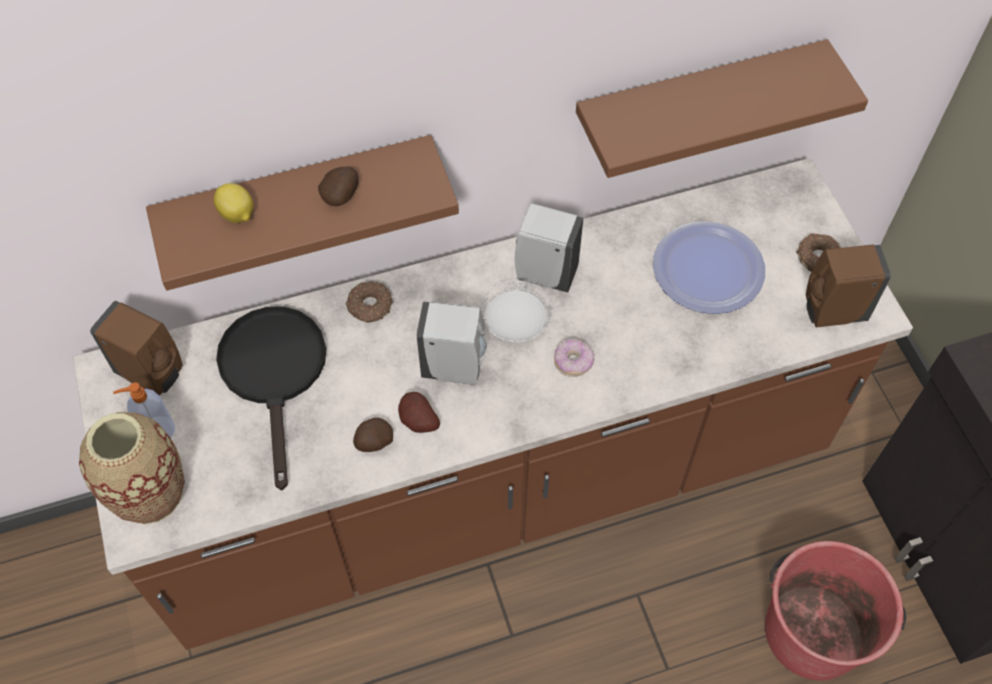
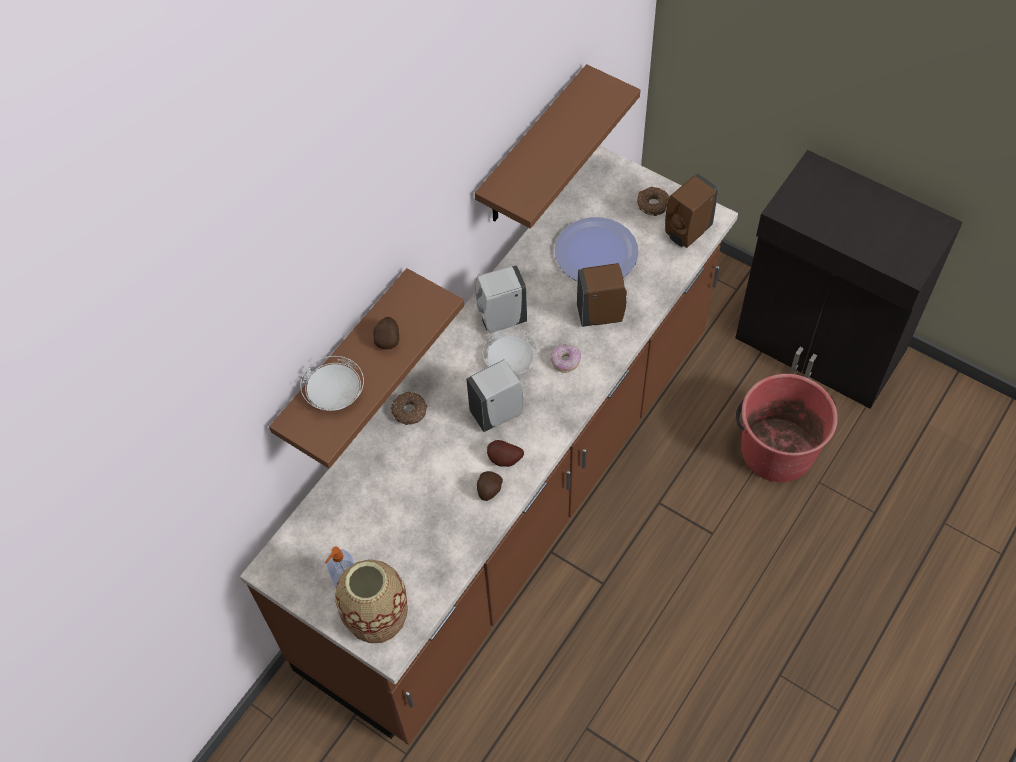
camera: 35 degrees left, 0 degrees up
brown soap dispenser [90,301,183,396] -> brown soap dispenser moved to [577,263,627,327]
lemon [213,183,253,223] -> white plate [300,356,364,411]
black frying pan [216,307,326,490] -> none

